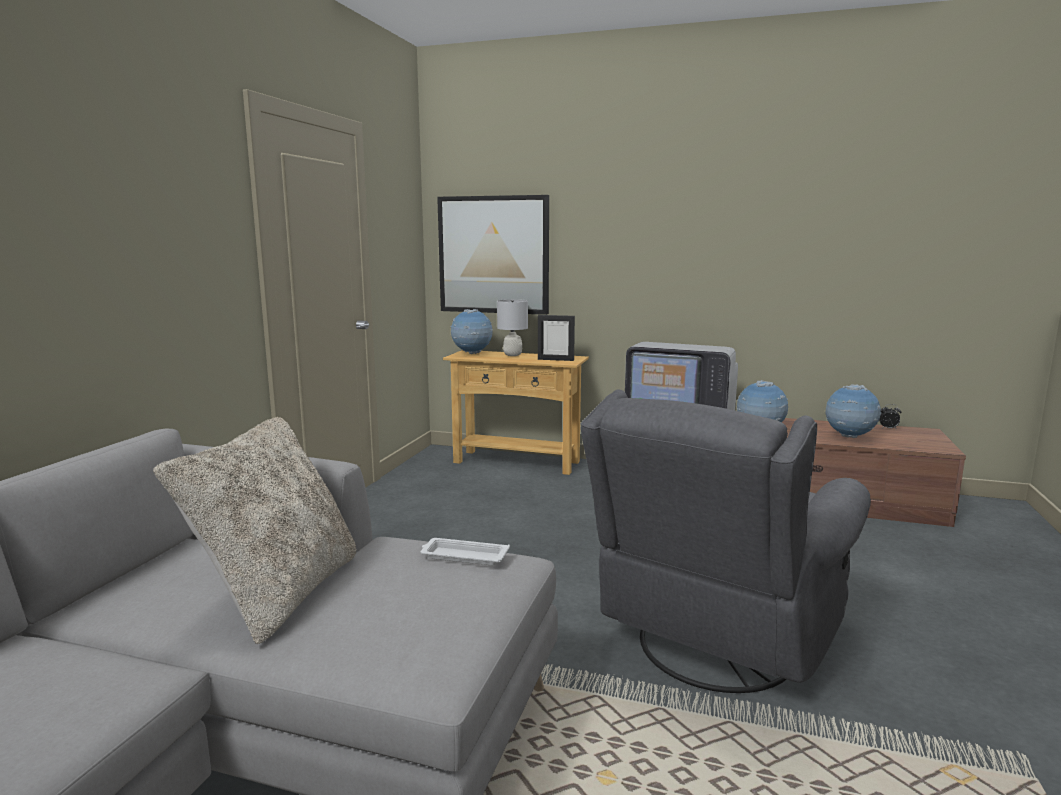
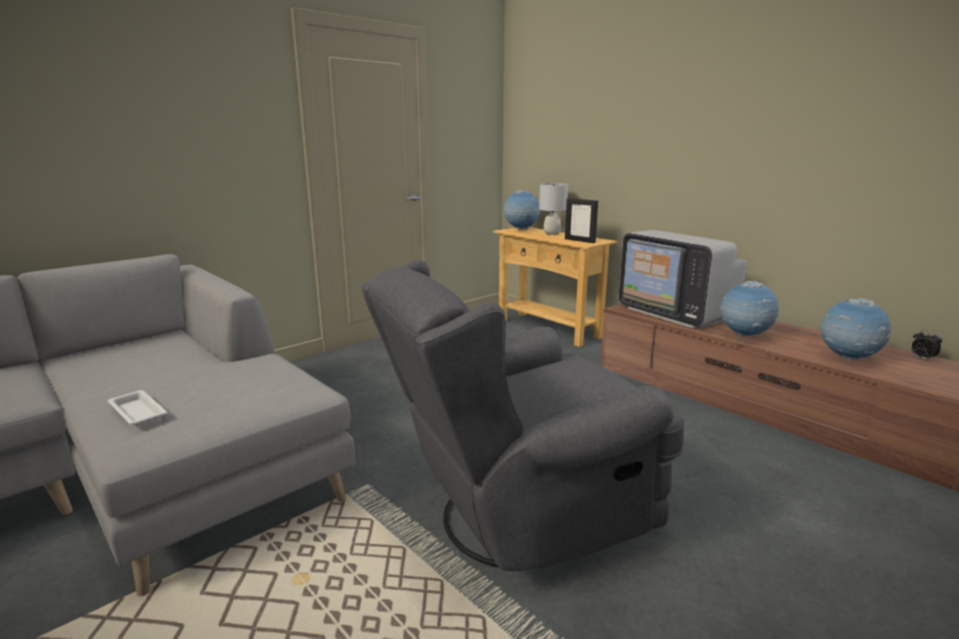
camera: 30 degrees right, 5 degrees up
beige pillow [153,417,356,644] -> none
white tray [420,538,510,565] -> white tray moved to [108,390,168,427]
picture [437,195,549,315] -> none

